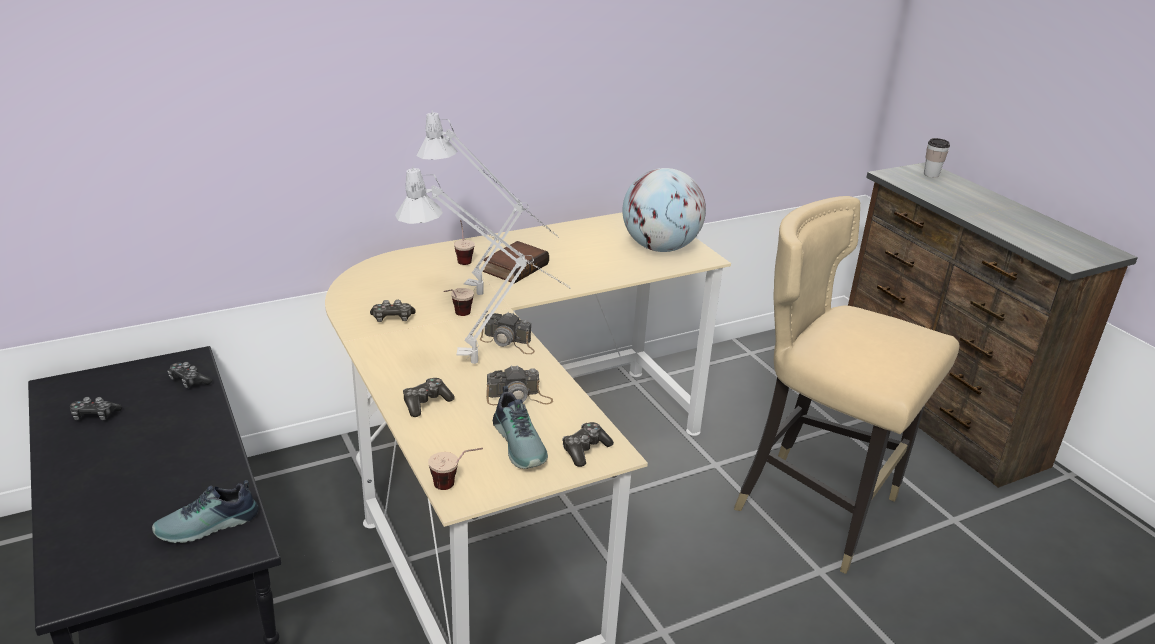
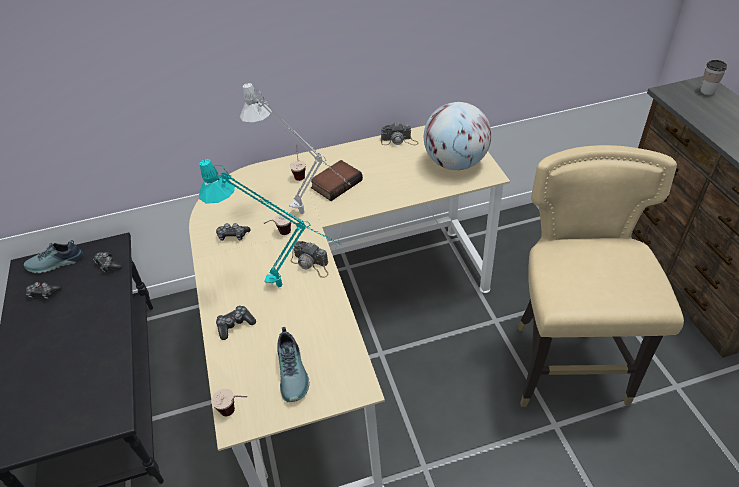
camera: 15 degrees right, 15 degrees up
shoe [152,480,259,543] -> shoe moved to [24,240,84,273]
grey table lamp [395,166,570,364] -> turquoise table lamp [199,159,342,287]
camera [486,365,553,405] -> camera moved to [381,122,418,145]
game controller [562,422,614,467] -> none
beige chair [734,196,959,574] -> beige chair turned 45 degrees clockwise [517,145,684,407]

